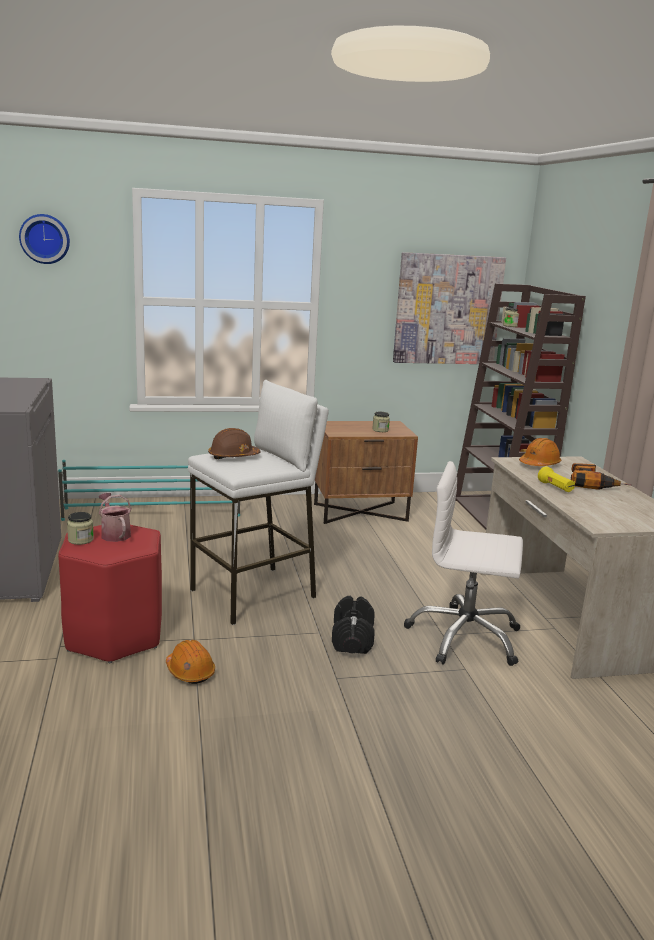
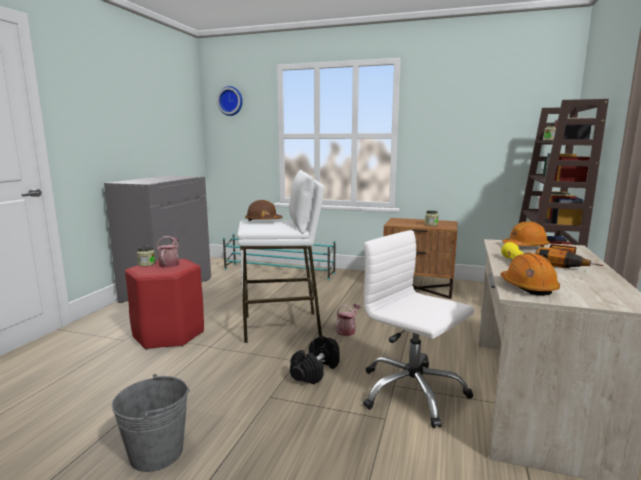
camera: 30 degrees right, 5 degrees down
orange hard hat [166,640,215,684] -> orange hard hat moved to [500,253,560,296]
picture [393,252,506,364] -> none
none -> grey bucket [112,374,190,472]
none -> watering can [336,304,361,336]

